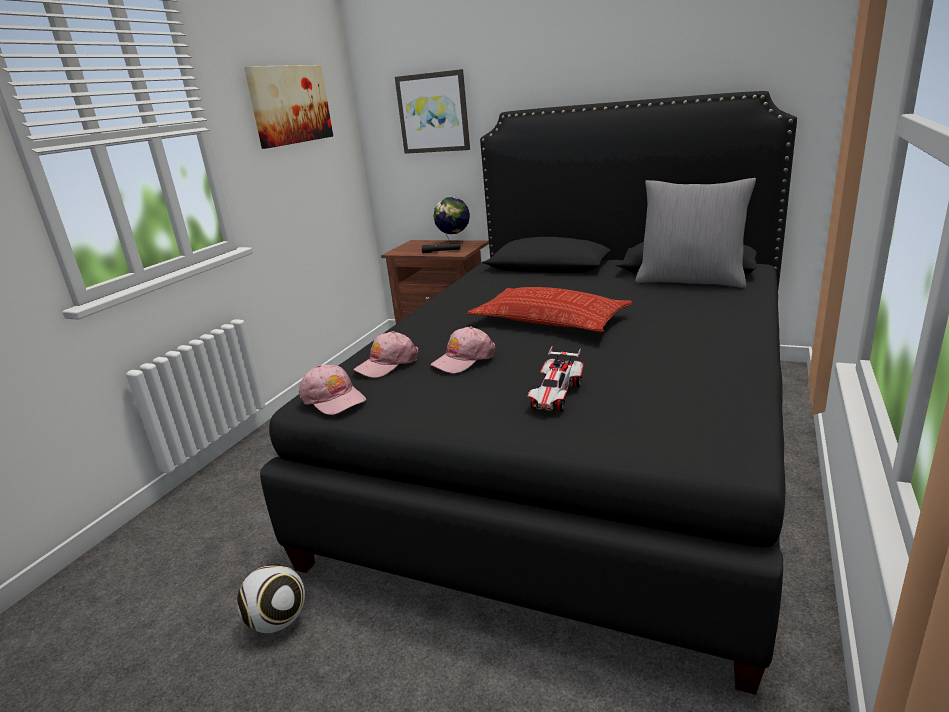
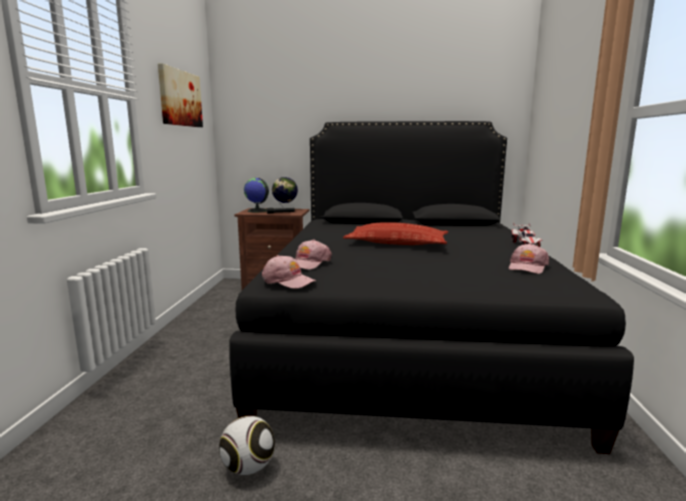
camera: 20 degrees left, 10 degrees down
picture [395,69,470,154] -> none
pink cap [430,327,495,373] -> pink cap moved to [509,243,549,274]
toy car [527,346,584,412] -> toy car moved to [511,223,542,247]
grey pillow [635,178,756,288] -> none
none -> globe [244,178,269,212]

